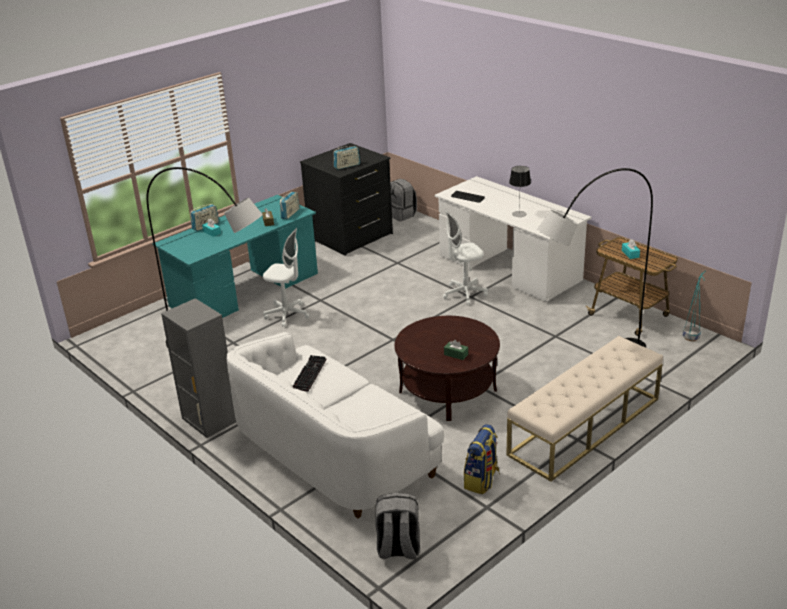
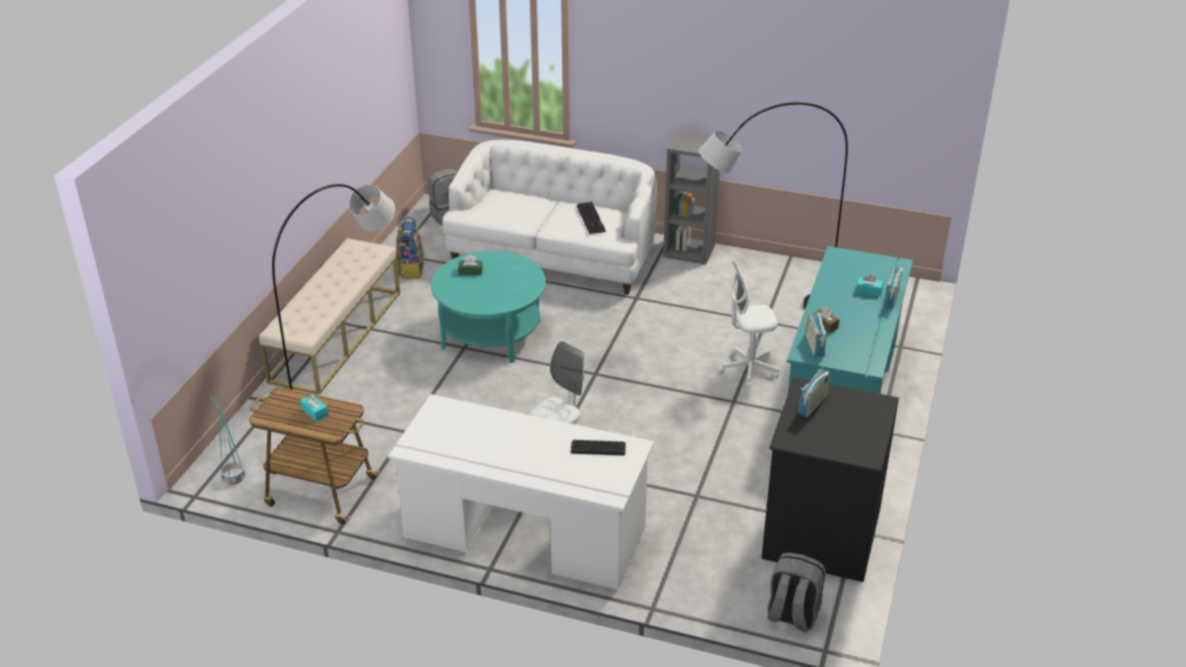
camera: 150 degrees right, 5 degrees up
brown coffee table [394,316,500,421] -> turquoise coffee table [431,251,546,363]
table lamp [509,166,531,217] -> none

